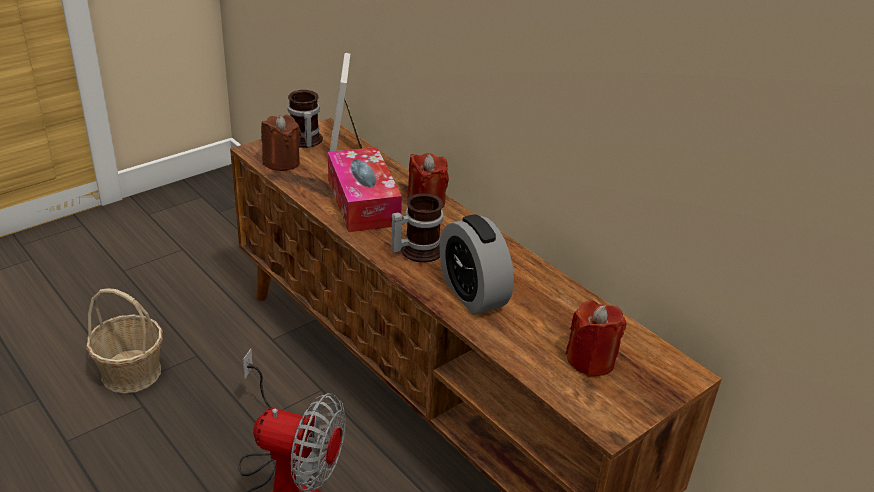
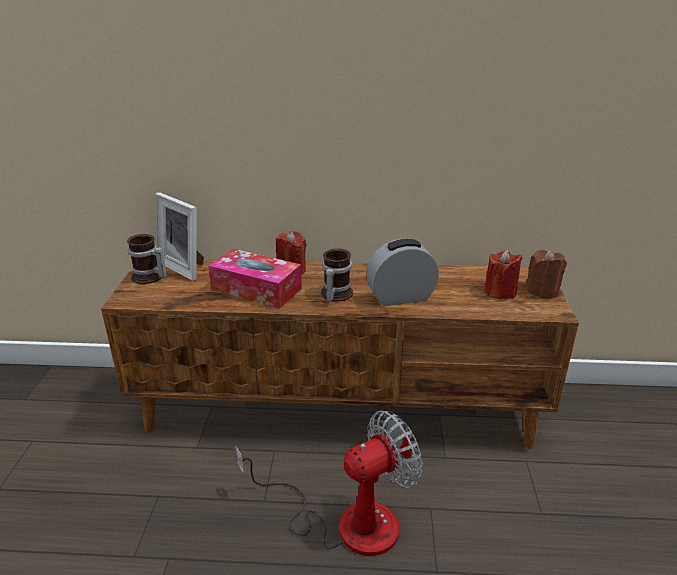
camera: 45 degrees left, 5 degrees down
basket [86,288,163,394] -> none
brown candle [261,115,301,171] -> brown candle moved to [525,250,567,299]
alarm clock [440,214,514,315] -> alarm clock turned 150 degrees clockwise [366,239,439,306]

